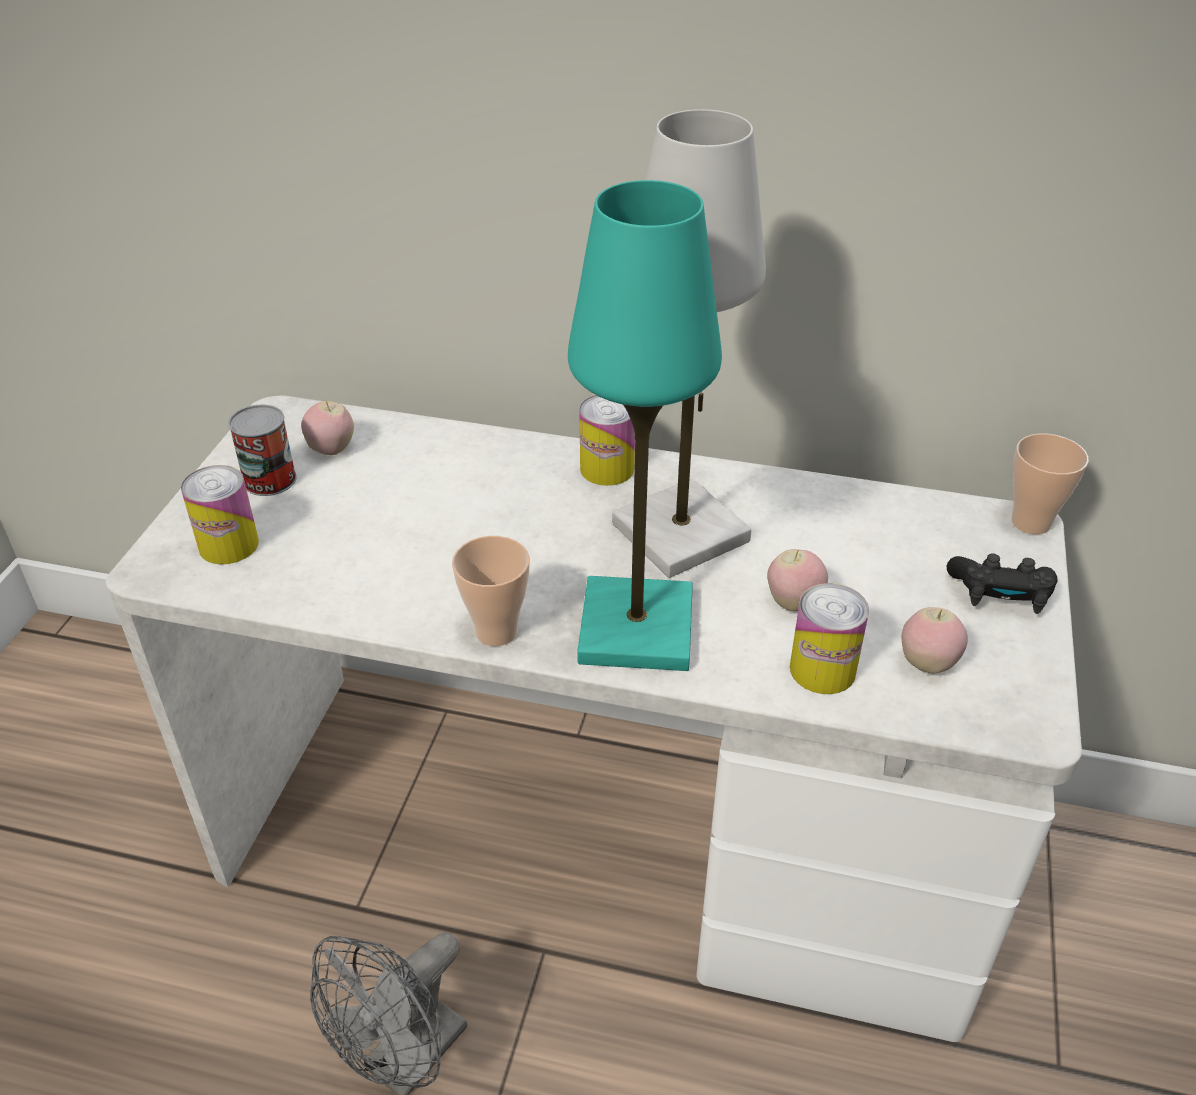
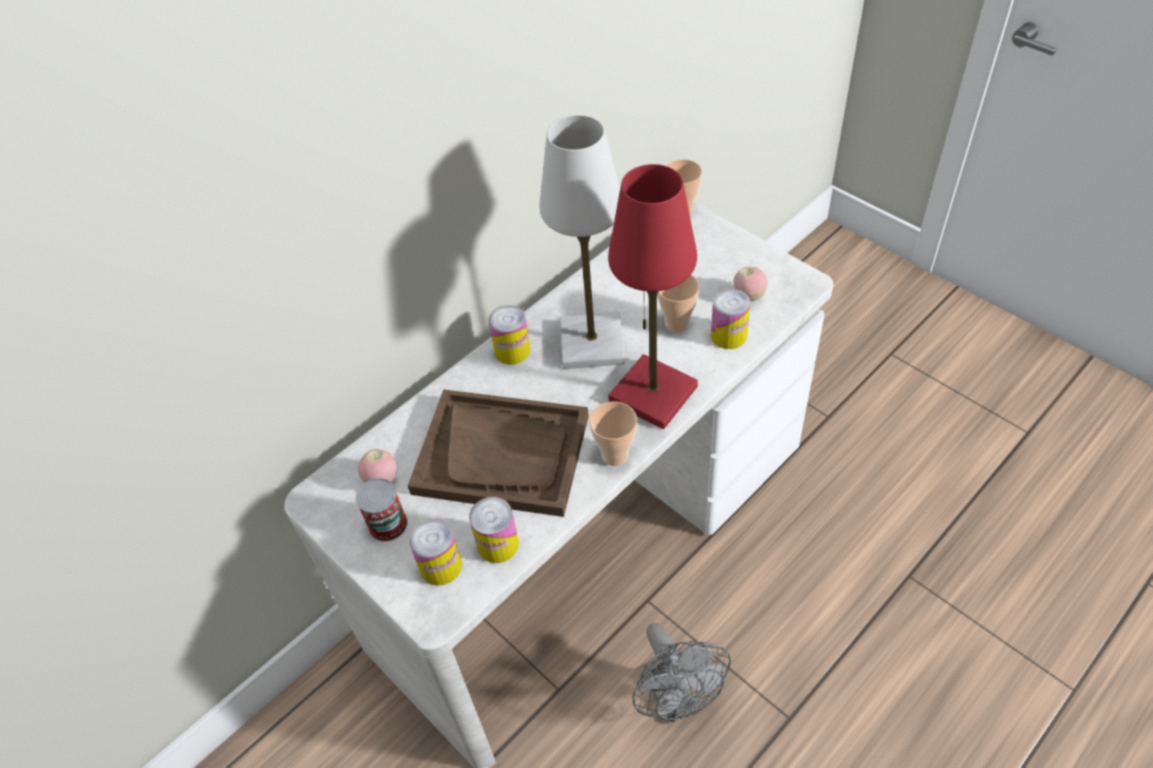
camera: 55 degrees left, 10 degrees up
turquoise table lamp [568,180,722,671] -> red table lamp [608,164,698,429]
apple [767,549,828,611] -> cup [657,275,700,332]
black game controller [947,553,1058,614] -> none
none -> brown tray [408,389,589,517]
none -> can [469,497,519,563]

